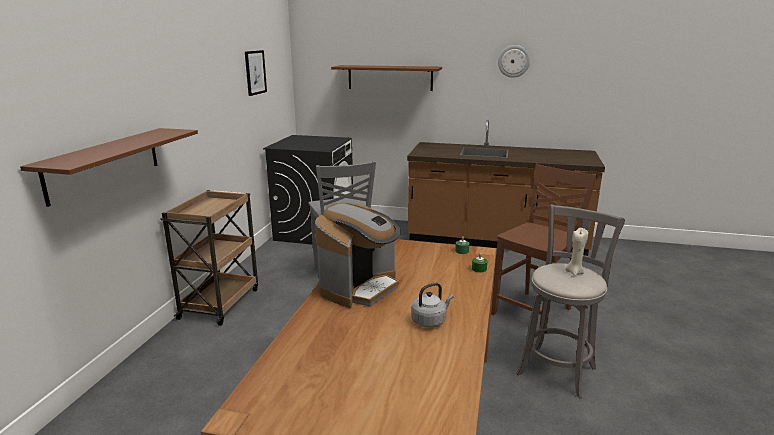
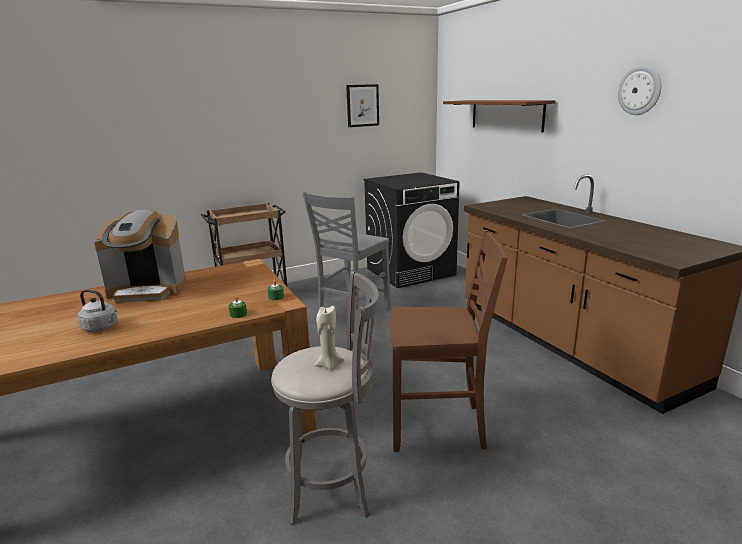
camera: 50 degrees right, 0 degrees up
brown shelf [20,128,198,207] -> none

